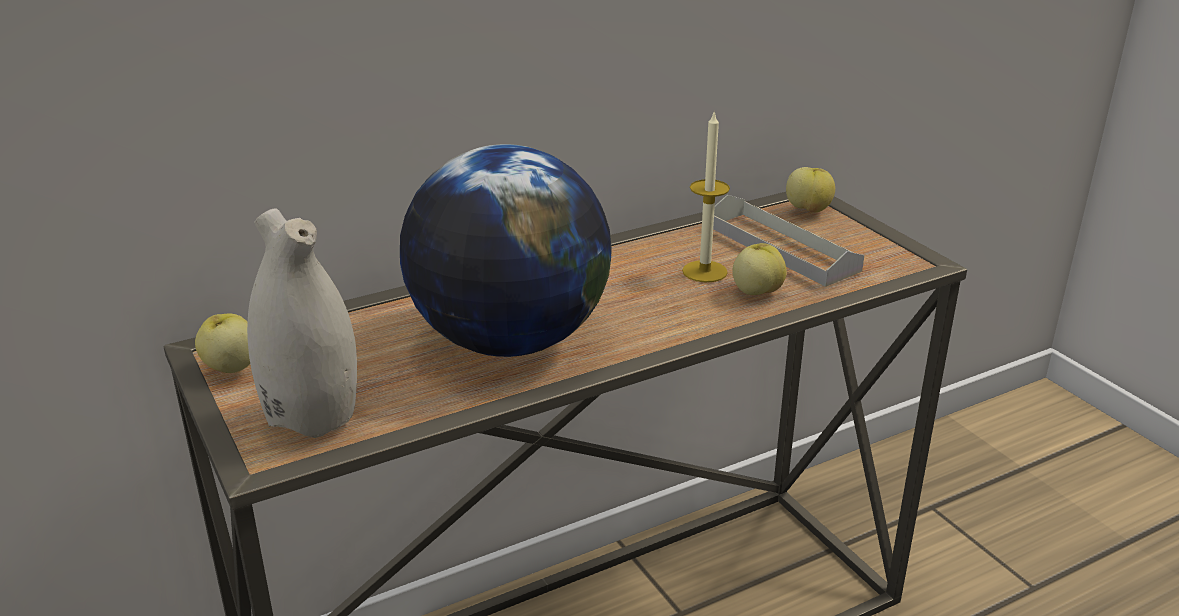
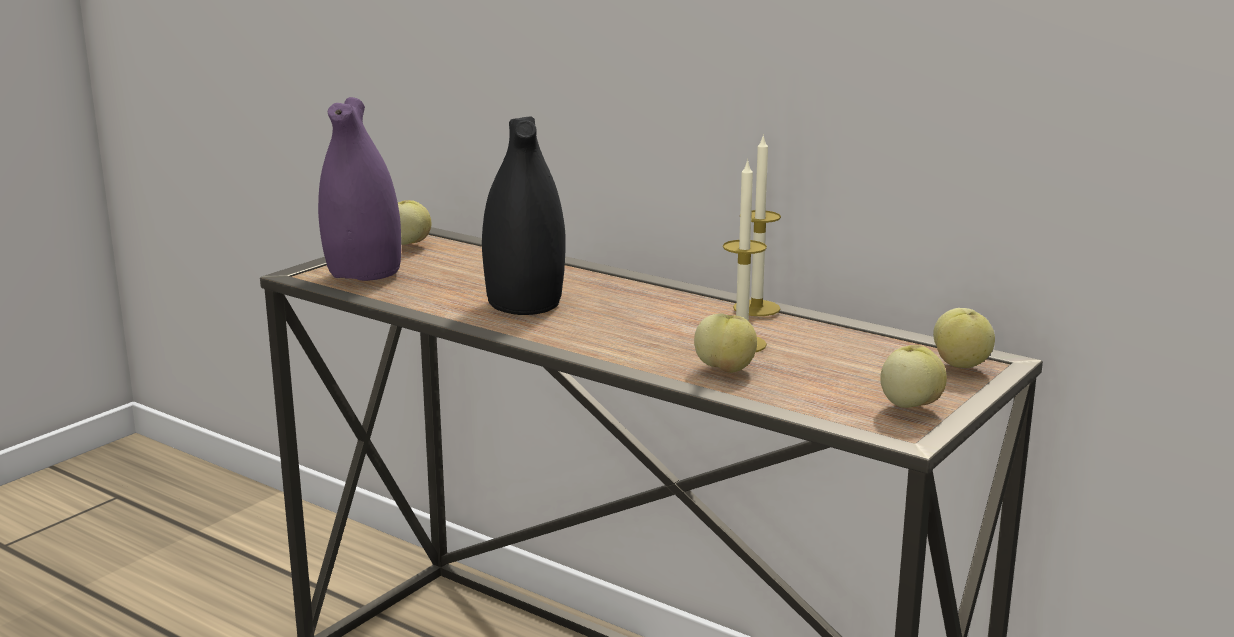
camera: 65 degrees right, 10 degrees down
white vase [247,208,357,438] -> purple vase [318,97,401,281]
globe [400,144,612,357] -> black vase [482,116,566,315]
grey tray [713,195,864,287] -> none
none -> candle [733,134,781,316]
none -> apple [880,345,947,408]

